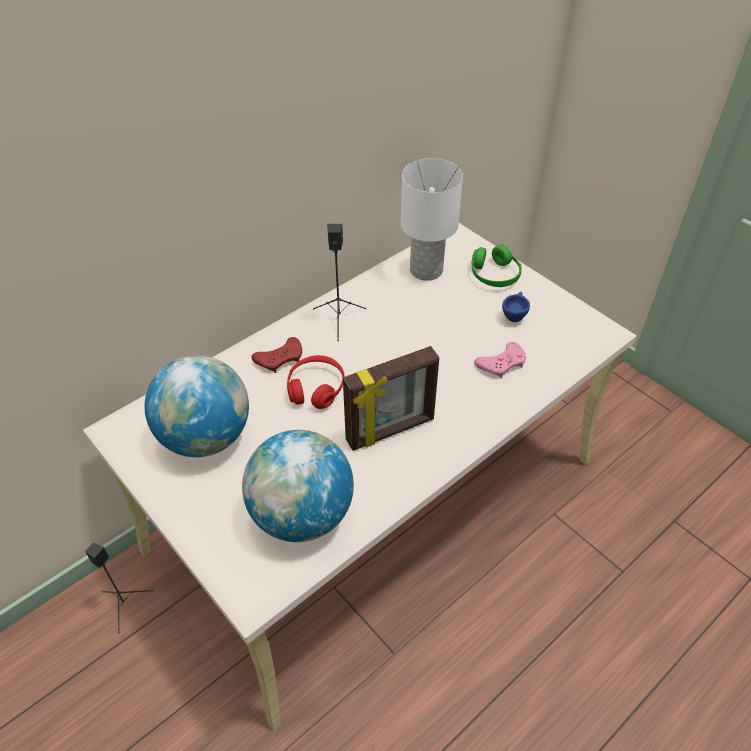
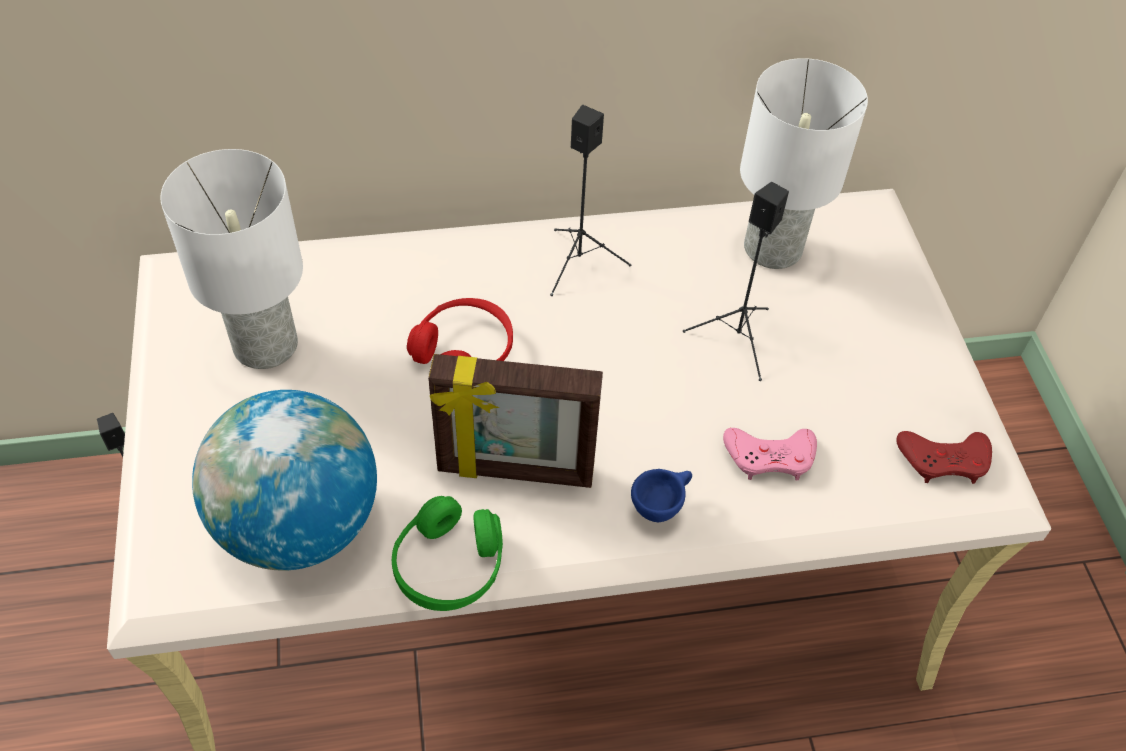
camera: 30 degrees right, 5 degrees up
globe [145,355,249,457] -> white table lamp [160,149,303,369]
red game controller [251,337,302,373] -> red game controller moved to [896,431,992,484]
green headphones [472,244,522,287] -> green headphones moved to [392,496,503,611]
blue cup [502,292,530,322] -> blue cup moved to [631,469,692,522]
none -> black speaker [683,182,789,381]

